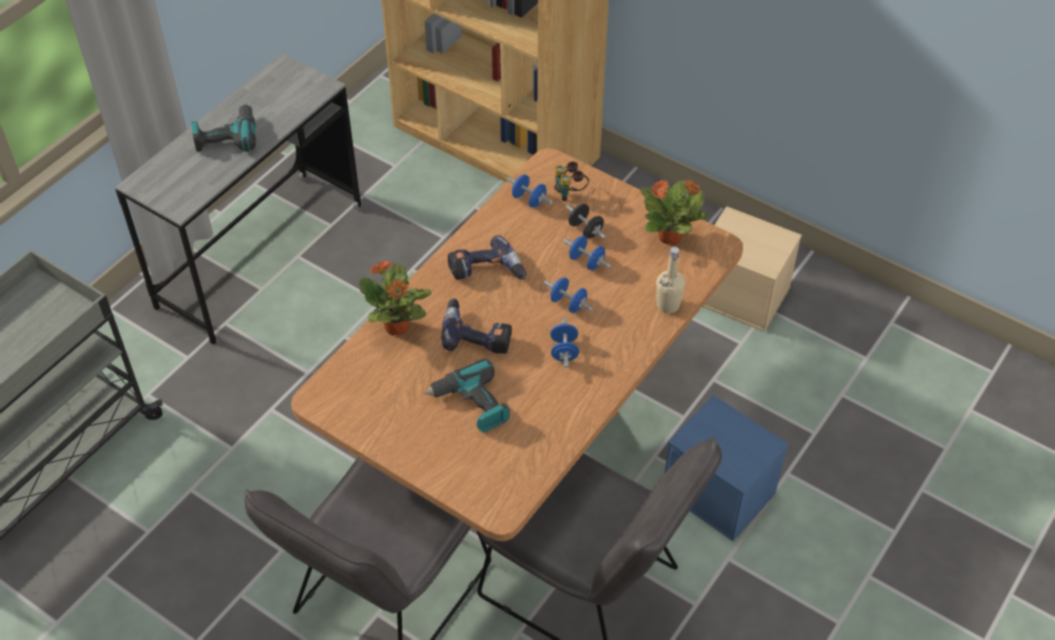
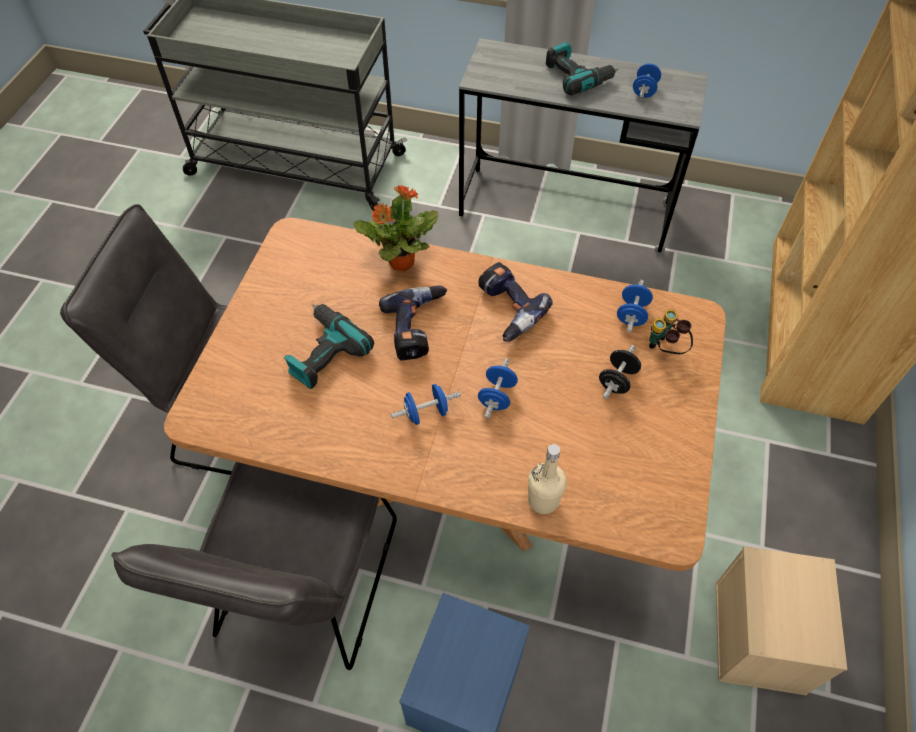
camera: 70 degrees right, 5 degrees up
blue dumbbell [563,236,611,270] -> blue dumbbell moved to [633,63,661,98]
potted plant [640,179,708,245] -> none

